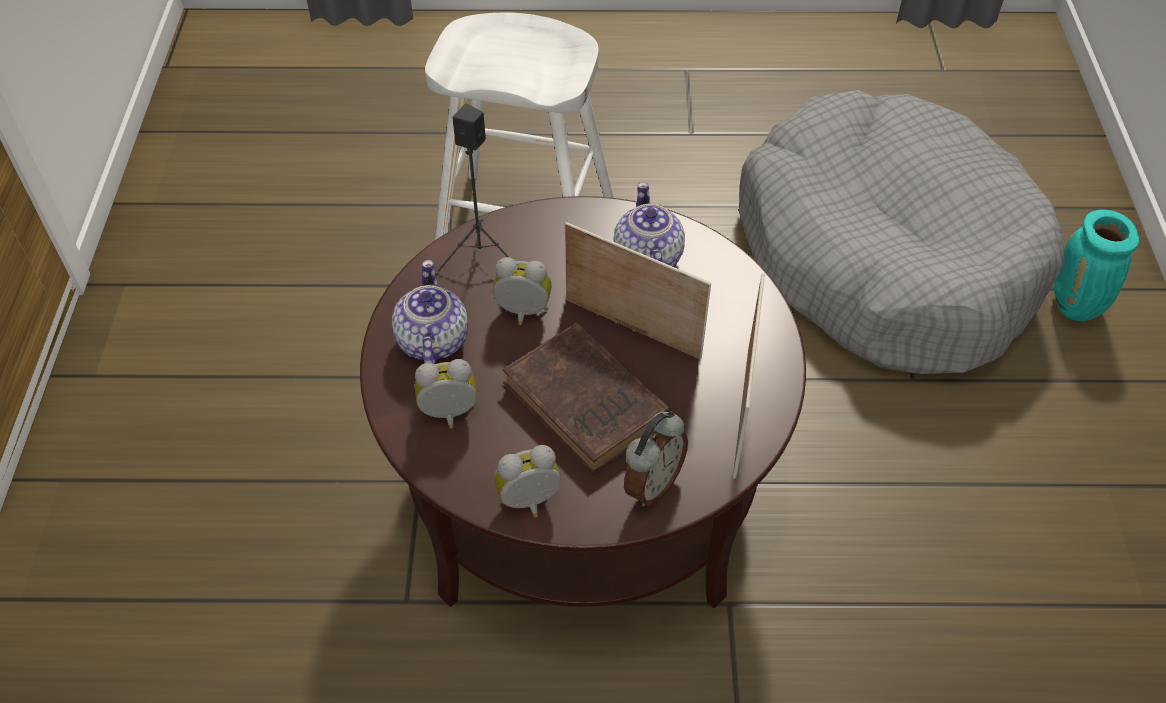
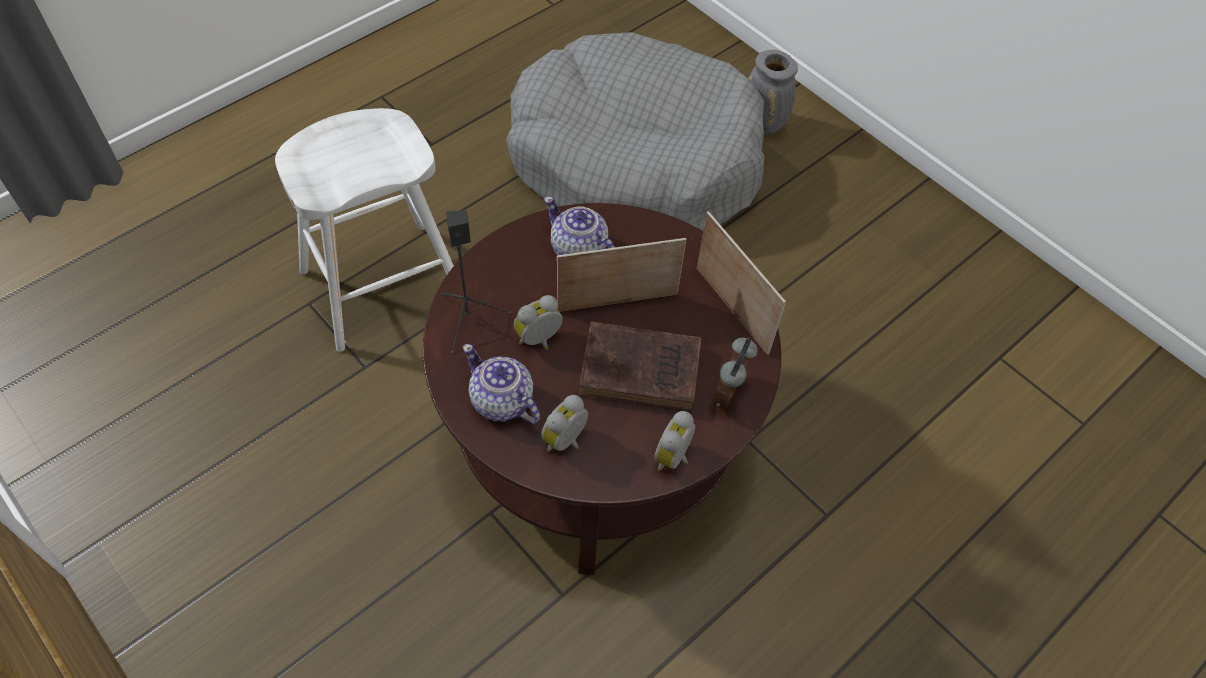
camera: 45 degrees left, 5 degrees up
alarm clock [624,411,688,507] -> alarm clock turned 150 degrees counterclockwise [712,338,757,407]
turquoise vase [1054,210,1139,321] -> grey vase [748,50,798,134]

